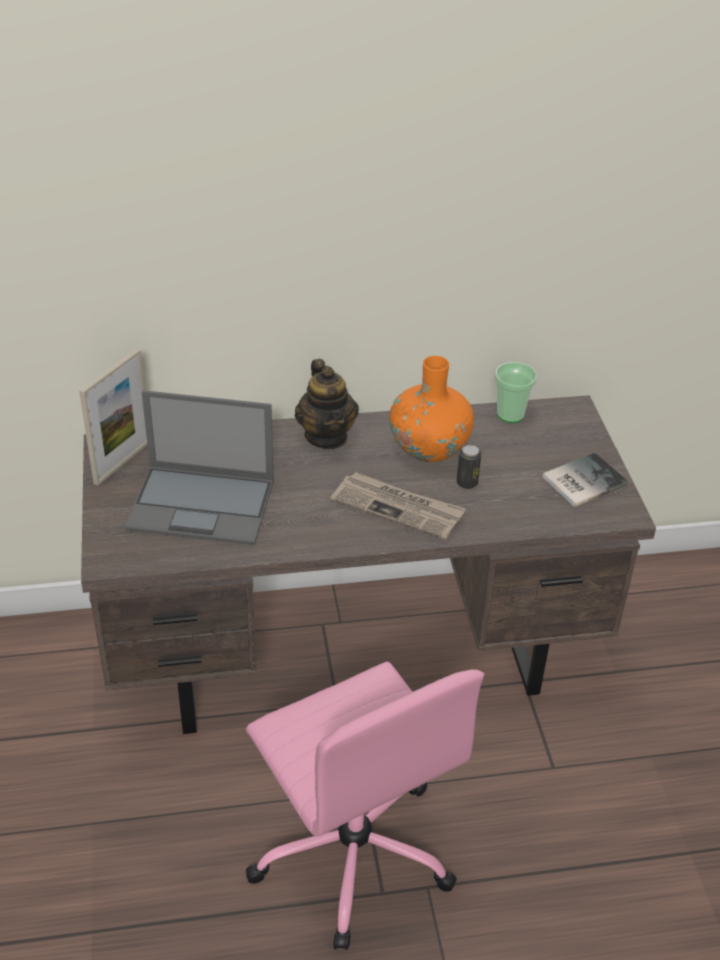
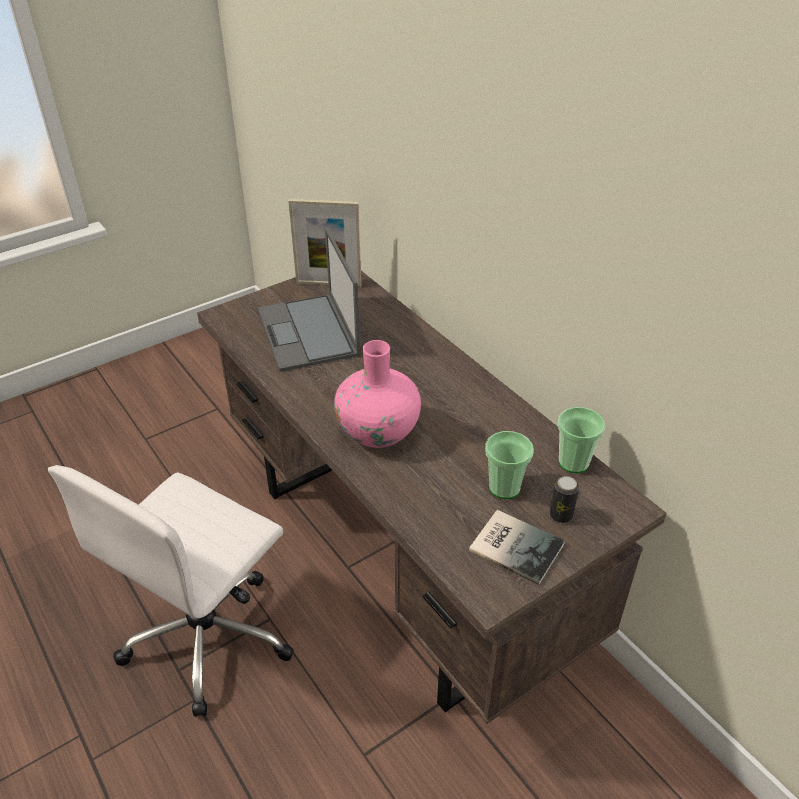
camera: 65 degrees right, 0 degrees up
pink office chair [245,662,484,950] -> white office chair [48,465,294,717]
teapot [295,359,359,449] -> none
newspaper [331,472,466,540] -> pink vase [334,340,421,448]
orange vase [389,356,474,462] -> none
can [457,445,481,489] -> can moved to [550,476,579,523]
none -> cup [485,431,534,499]

